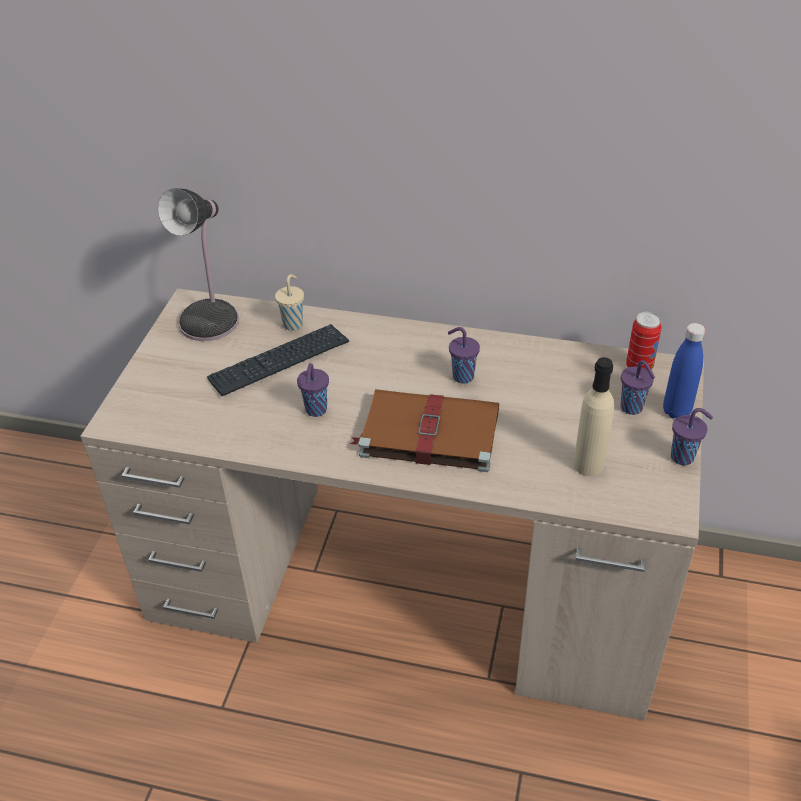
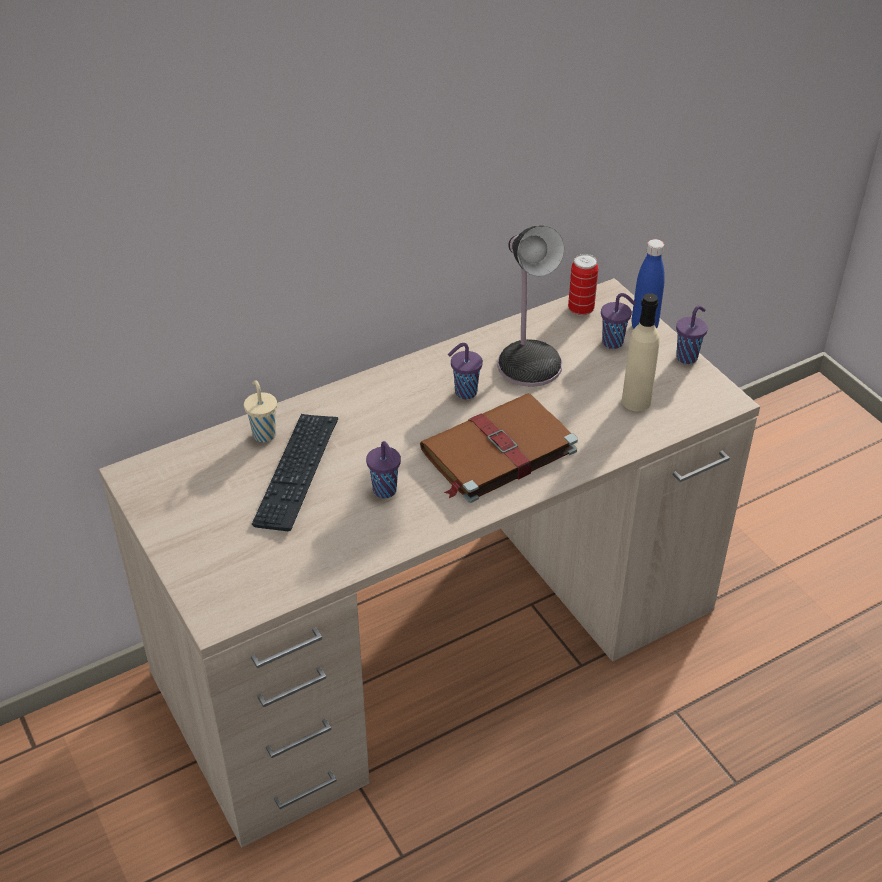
camera: 45 degrees left, 0 degrees up
table lamp [158,188,239,341] -> table lamp moved to [497,226,564,387]

